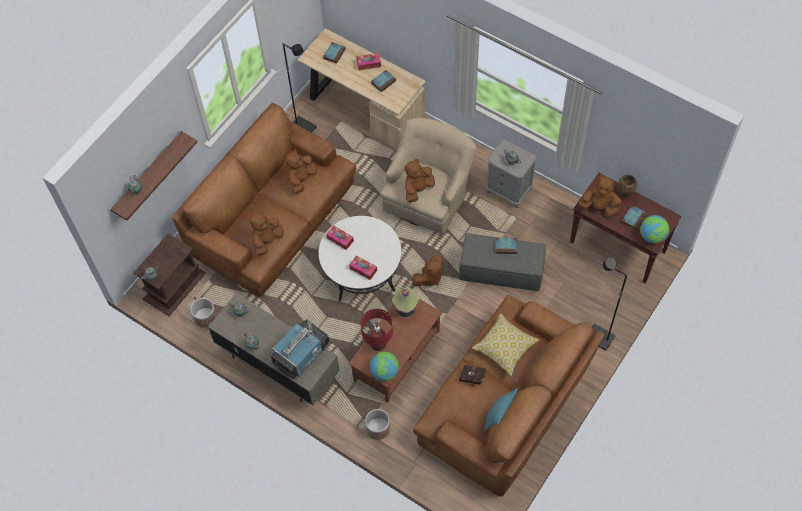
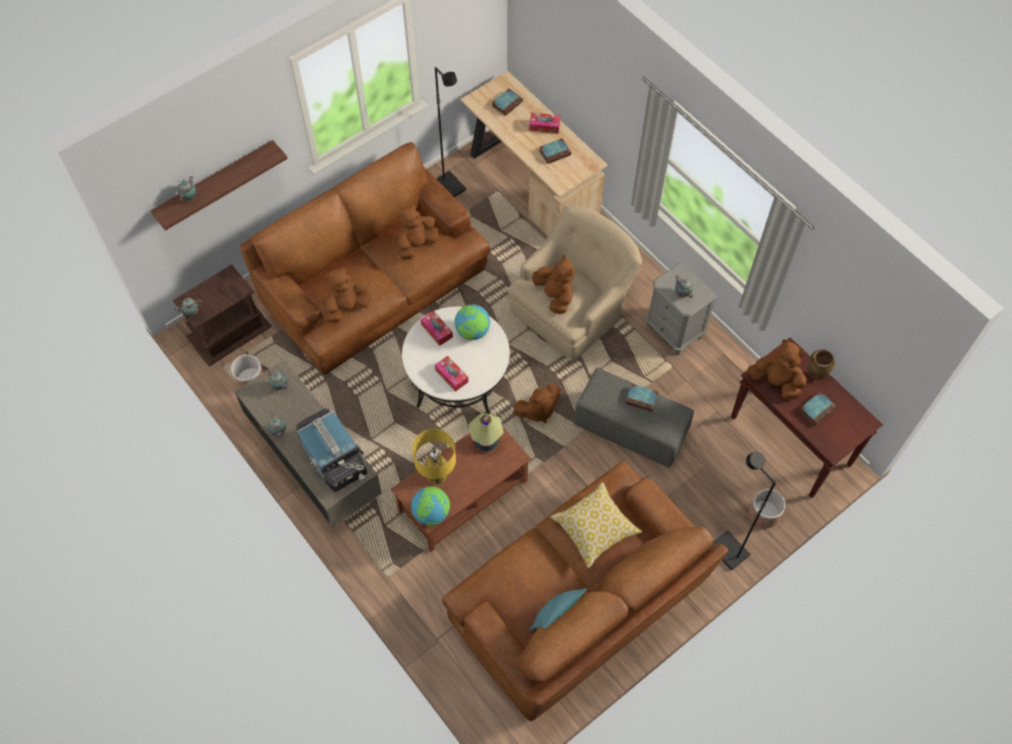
camera: 15 degrees right, 0 degrees up
television [270,319,329,379] -> television turned 90 degrees clockwise [296,408,367,493]
red table lamp [360,309,393,351] -> yellow table lamp [412,429,456,484]
planter [365,409,390,440] -> planter moved to [749,489,785,528]
brown plush toy [404,159,435,203] -> brown plush toy turned 90 degrees clockwise [532,255,575,314]
red book [459,365,487,385] -> none
globe [640,215,669,244] -> globe moved to [454,305,490,340]

